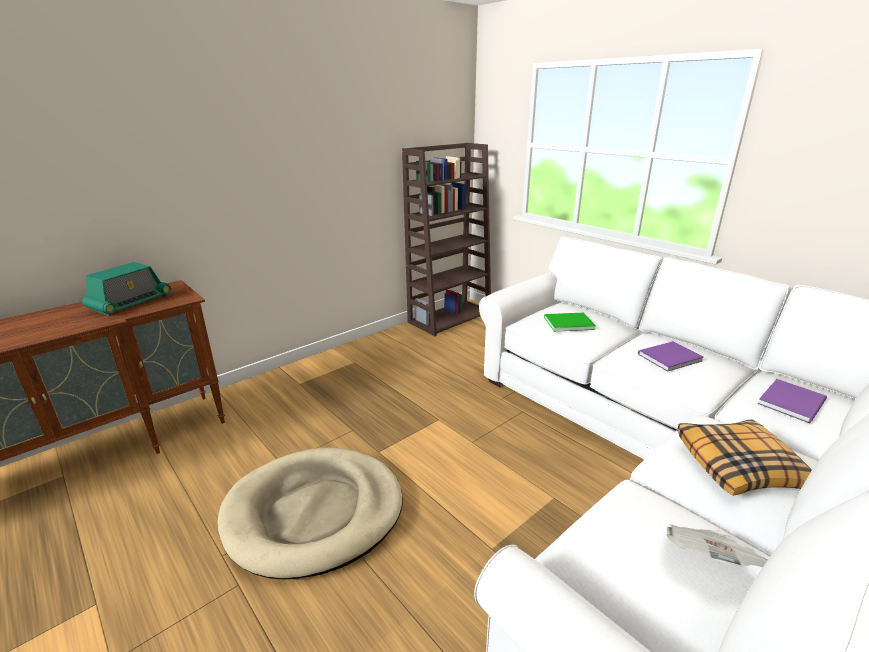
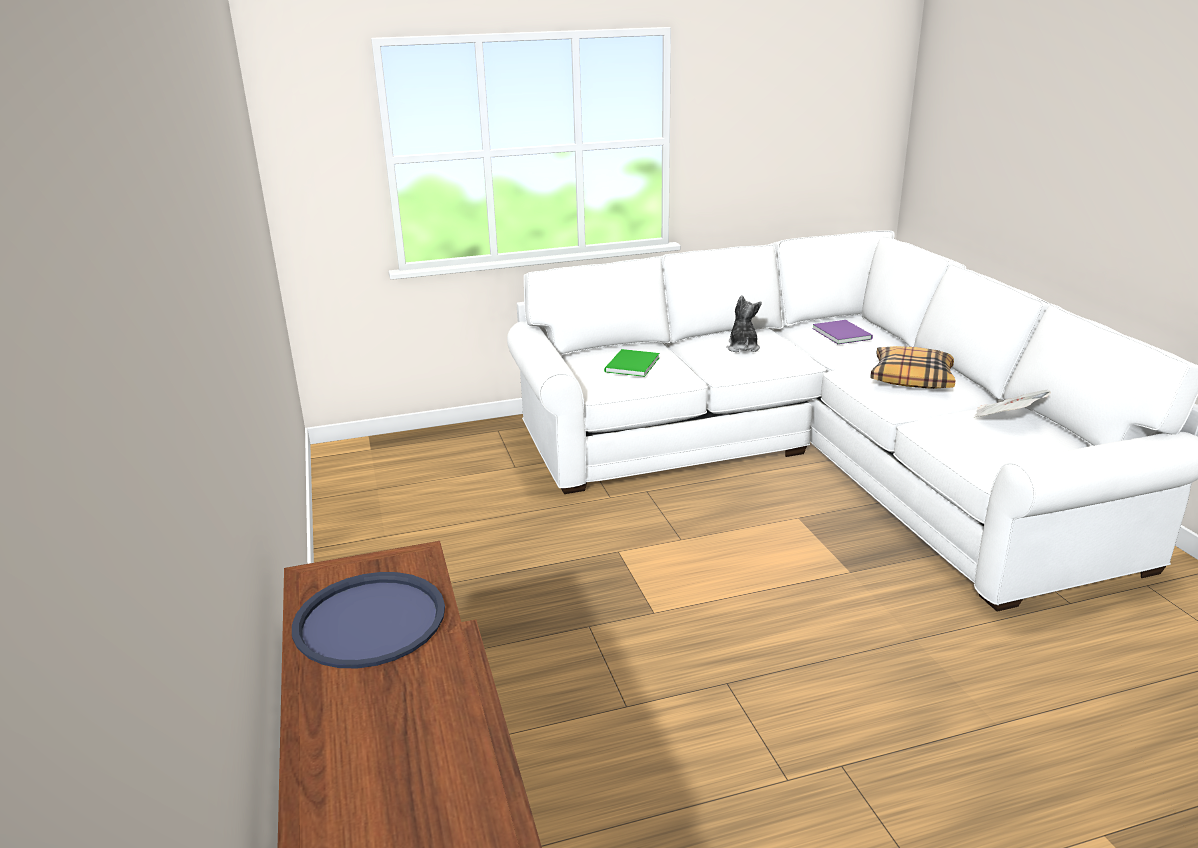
camera: 65 degrees left, 0 degrees up
radio [82,262,171,316] -> blue tray [292,572,445,668]
beige dog bed [218,448,403,580] -> none
brown bookcase [402,143,491,336] -> none
purple book [638,341,703,372] -> plush toy [726,295,762,352]

